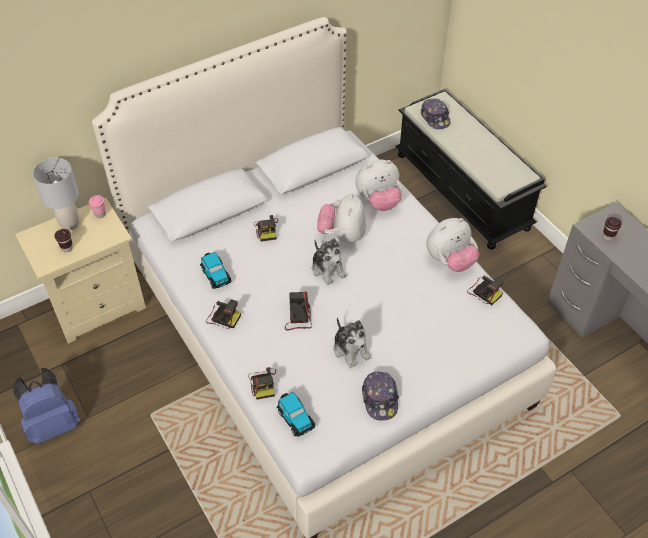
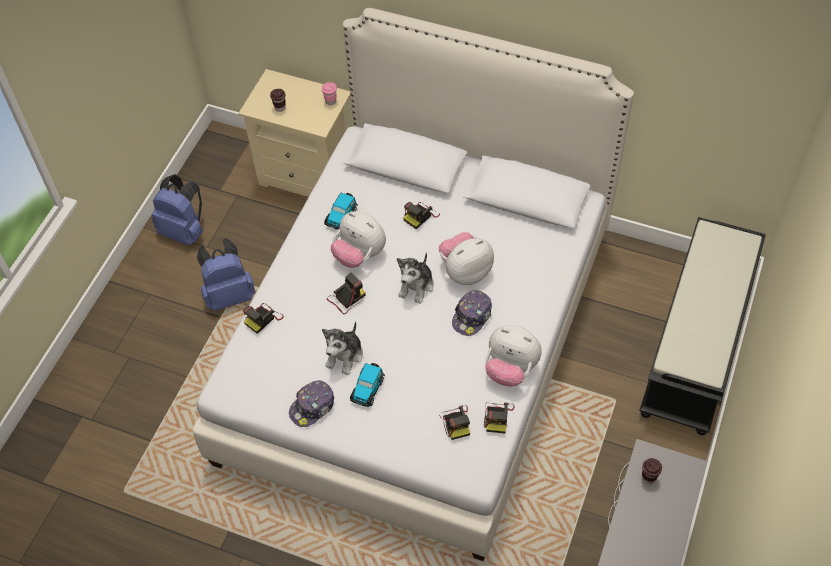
camera: 55 degrees right, 5 degrees up
grey table lamp [32,158,79,230] -> none
camera [206,299,241,329] -> camera moved to [439,405,470,440]
toy car [276,392,315,437] -> toy car moved to [350,363,385,407]
plush toy [355,159,402,211] -> plush toy moved to [331,211,386,268]
cap [420,99,450,129] -> cap moved to [452,290,492,336]
none -> blue backpack [197,238,255,311]

